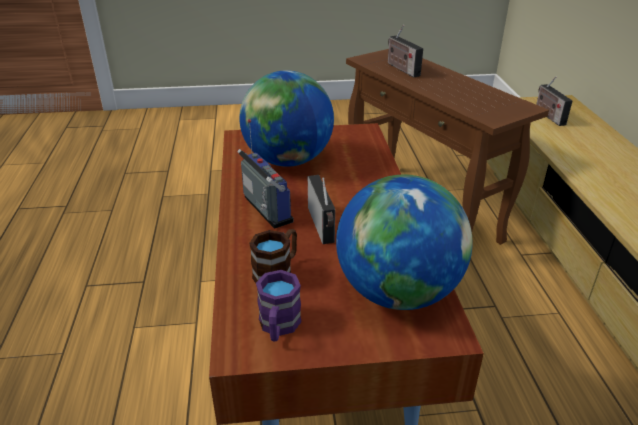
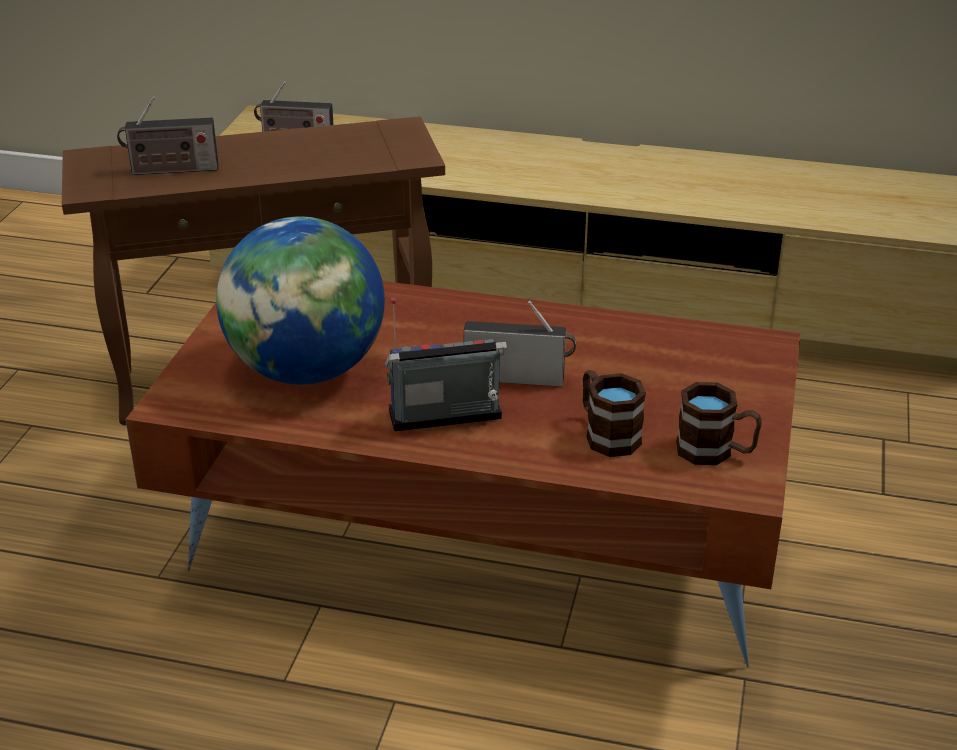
camera: 70 degrees left, 0 degrees up
purple mug [256,270,302,342] -> brown mug [676,382,762,465]
globe [336,175,473,310] -> none

